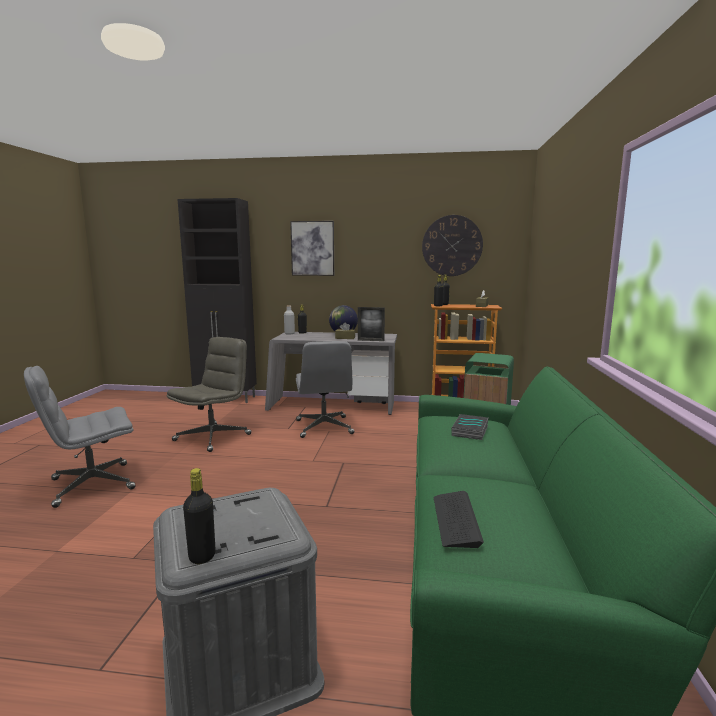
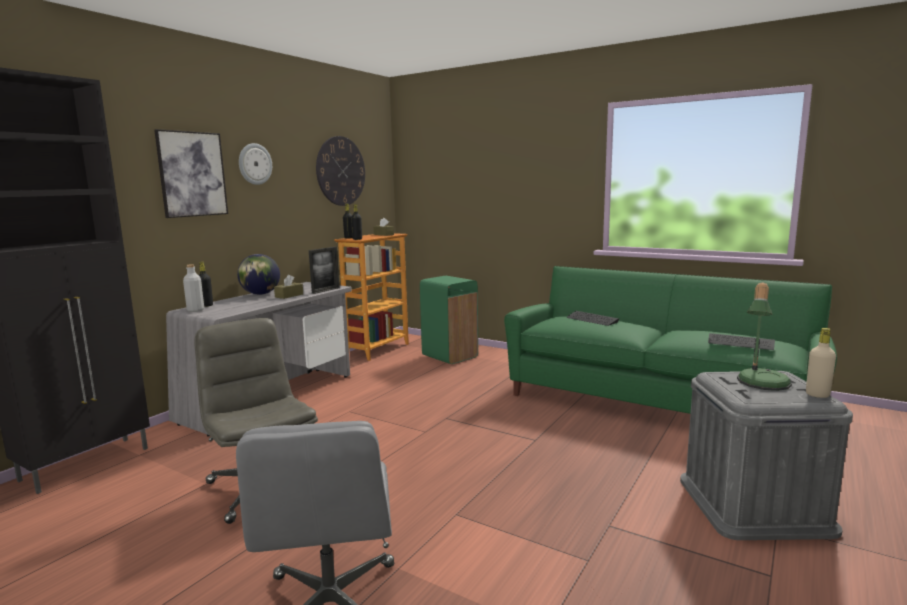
camera: 65 degrees left, 0 degrees up
black bottle [183,468,216,564] -> beige bottle [806,328,836,398]
grey office chair [296,341,354,438] -> none
book [452,414,488,440] -> keyboard [567,311,619,326]
none -> wall clock [239,143,272,185]
none -> table lamp [737,282,792,391]

